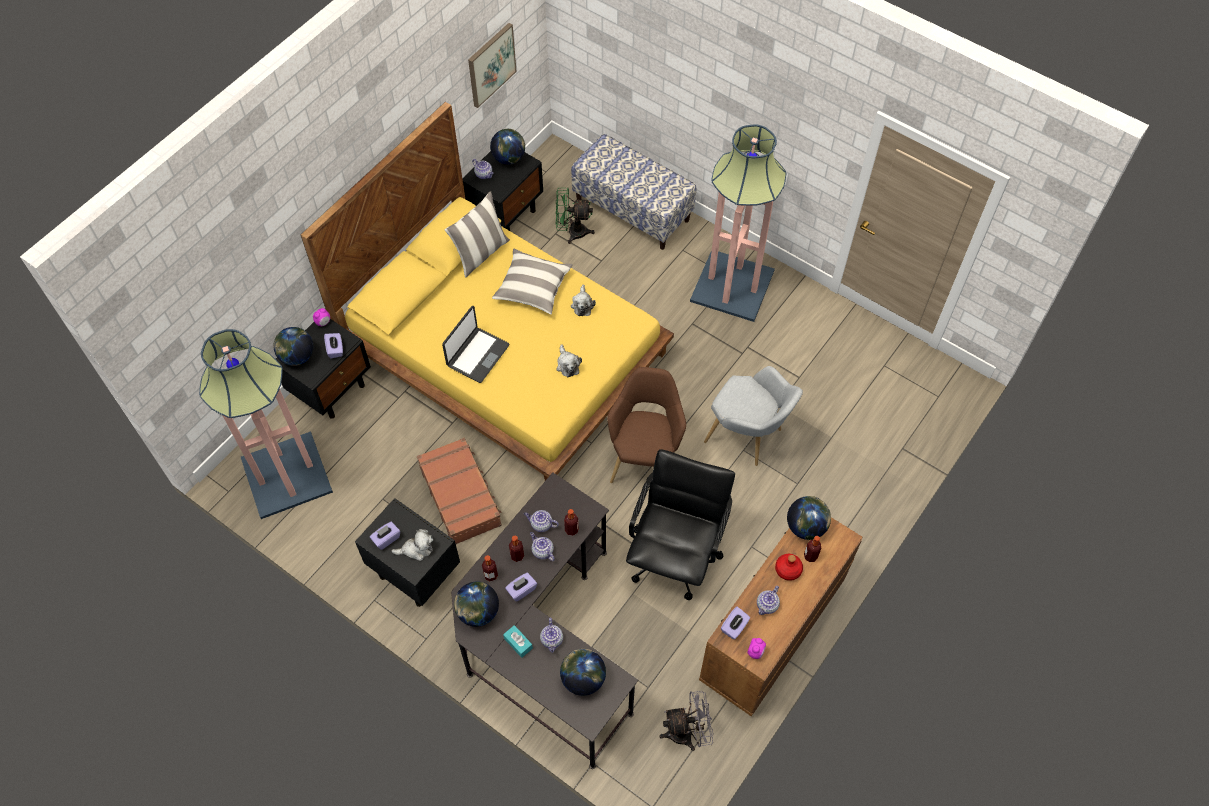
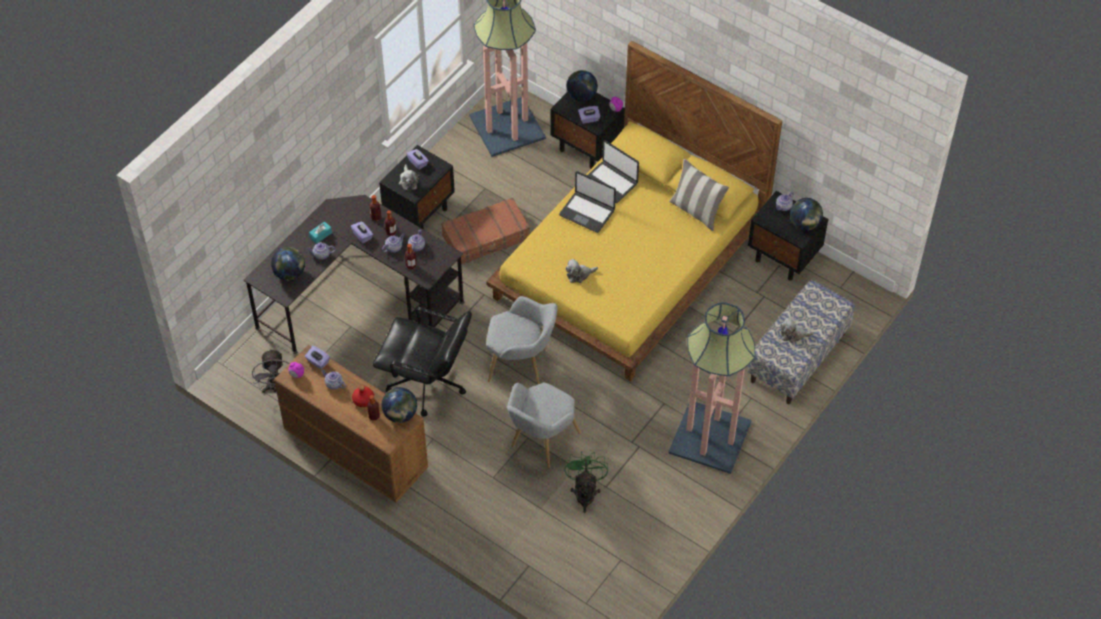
camera: 90 degrees right, 5 degrees down
globe [454,581,499,627] -> none
picture [468,23,517,108] -> none
pillow [492,249,573,314] -> none
green fan [555,188,595,244] -> green fan moved to [564,451,608,513]
plush toy [571,284,596,316] -> plush toy moved to [780,318,814,343]
brown armchair [607,367,686,483] -> grey armchair [486,296,558,384]
none -> laptop [587,140,639,203]

